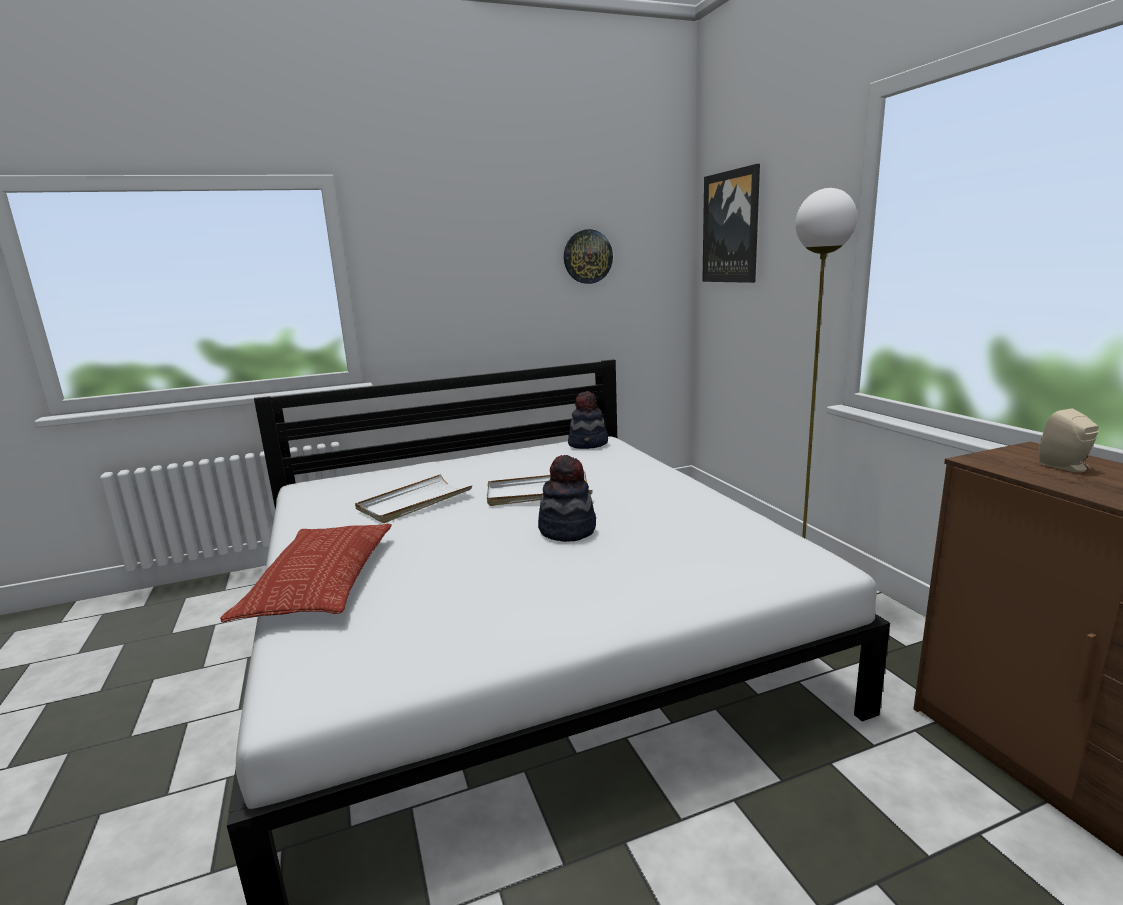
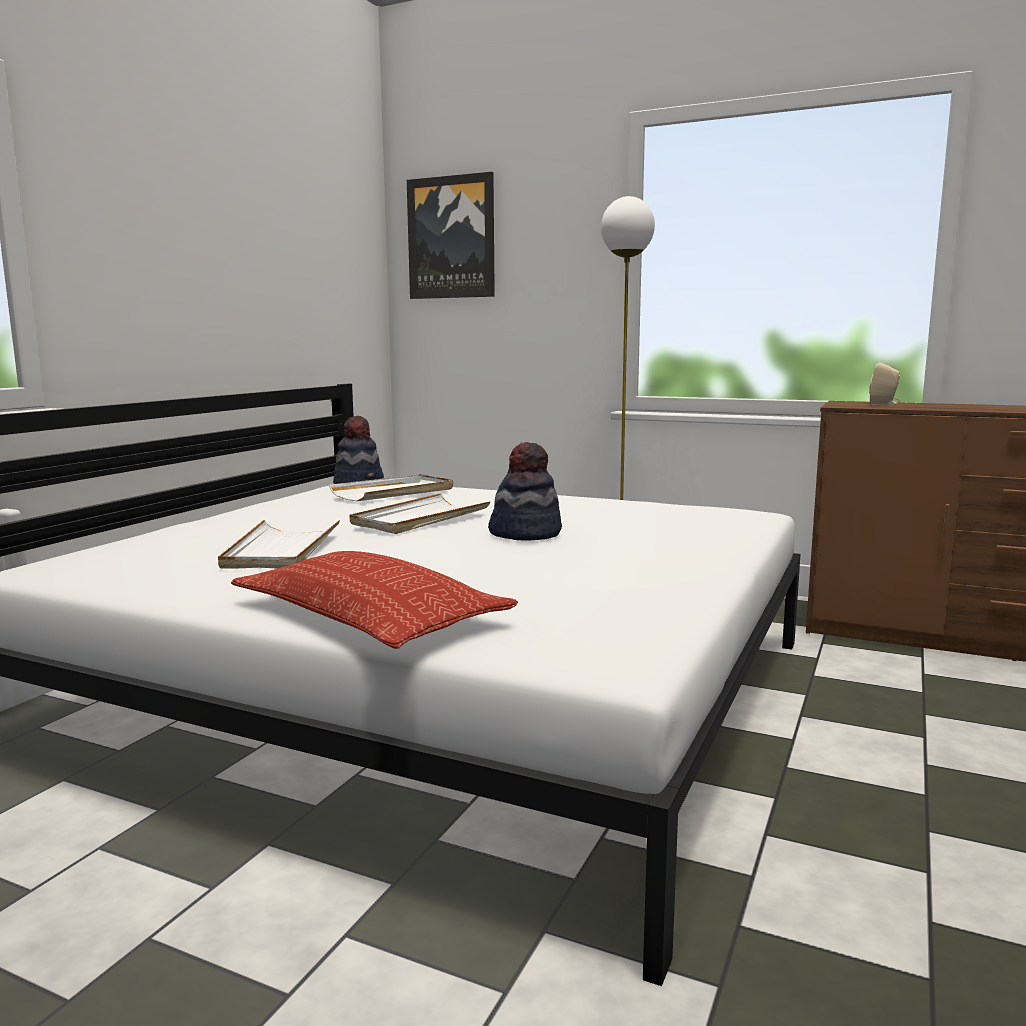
camera: 45 degrees left, 5 degrees down
wall clock [564,229,613,284] -> none
none -> white tray [329,474,453,501]

